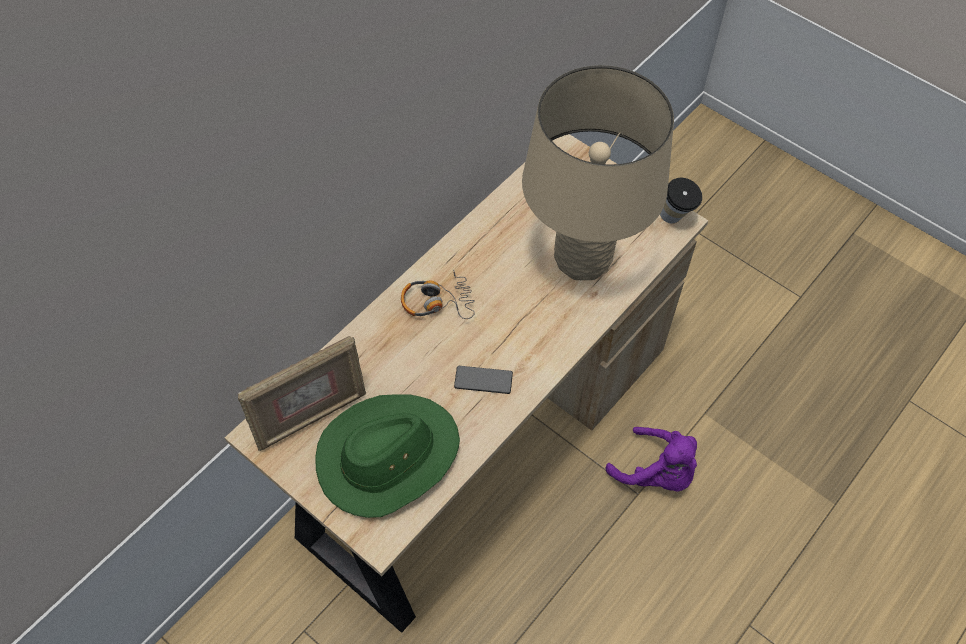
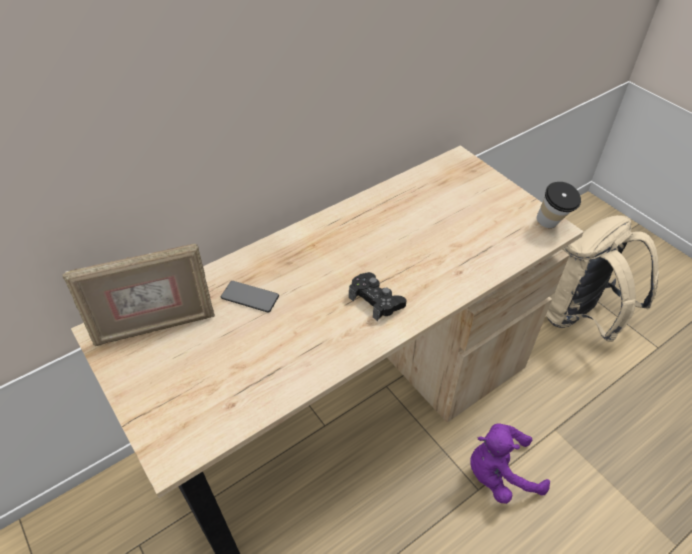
camera: 15 degrees right, 10 degrees down
green hat [315,394,460,518] -> none
headphones [401,270,475,319] -> none
phone [454,366,513,394] -> phone moved to [221,281,279,313]
beige table lamp [522,65,674,280] -> none
purple plush toy [606,427,697,492] -> purple plush toy turned 120 degrees clockwise [470,423,550,504]
none -> black game controller [349,272,407,321]
none -> beige backpack [546,215,659,342]

